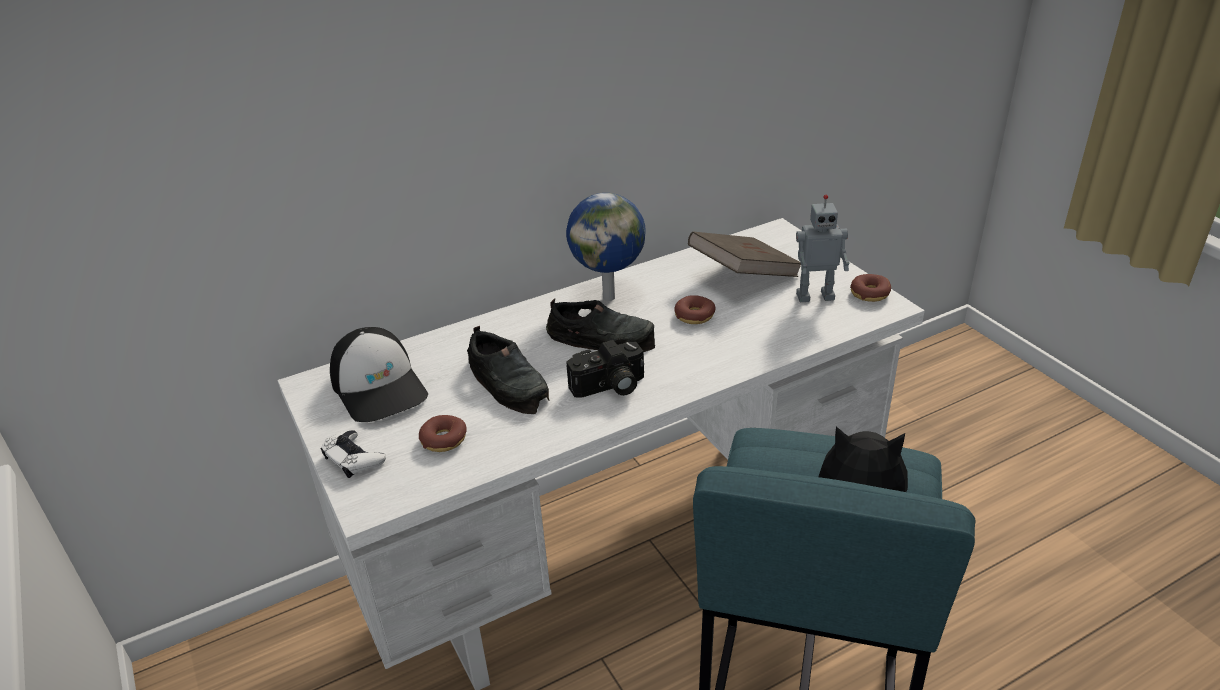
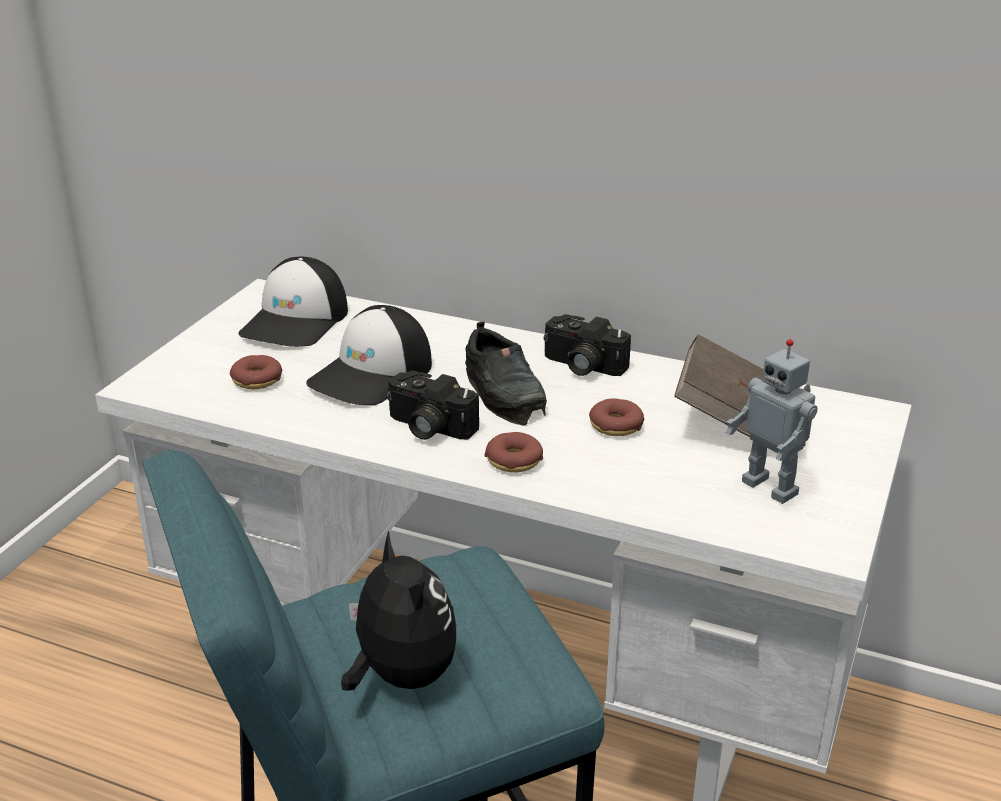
camera: 50 degrees right, 5 degrees down
white game controller [321,430,386,478] -> none
black shoe [467,326,549,414] -> cap [306,305,432,405]
globe [566,193,646,301] -> camera [544,314,631,376]
donut [850,274,891,302] -> donut moved to [484,432,543,472]

